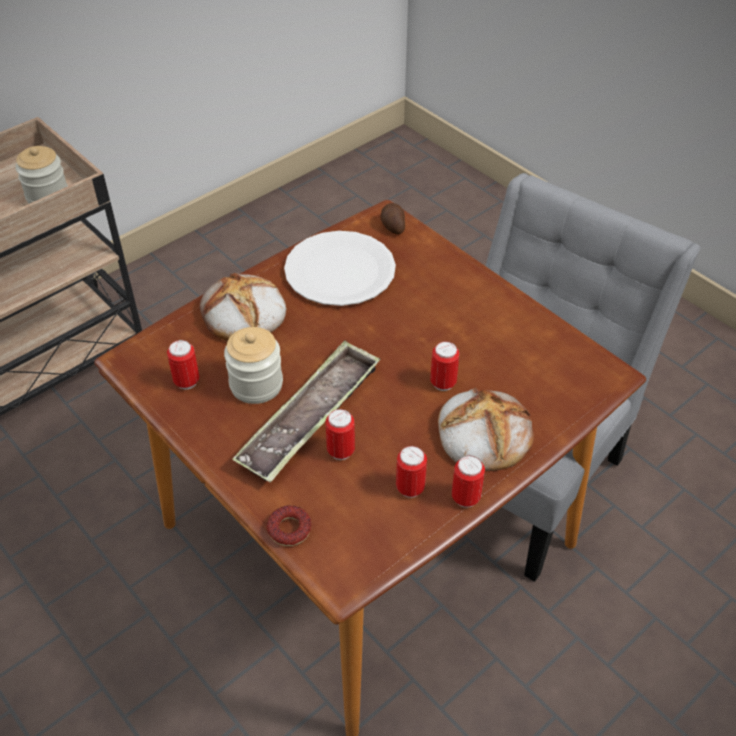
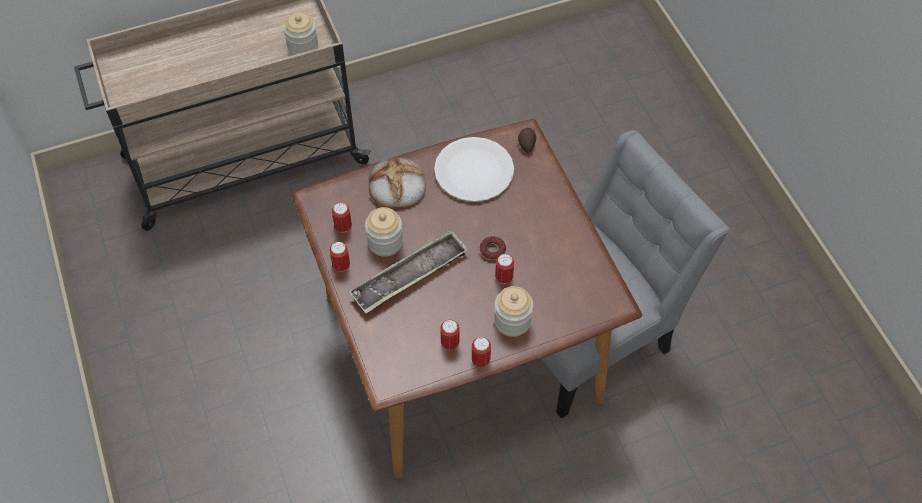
camera: 20 degrees right, 10 degrees up
donut [267,505,312,546] -> donut moved to [480,236,506,260]
can [326,409,355,460] -> can moved to [330,242,350,272]
bread [438,387,534,471] -> jar [494,286,533,337]

